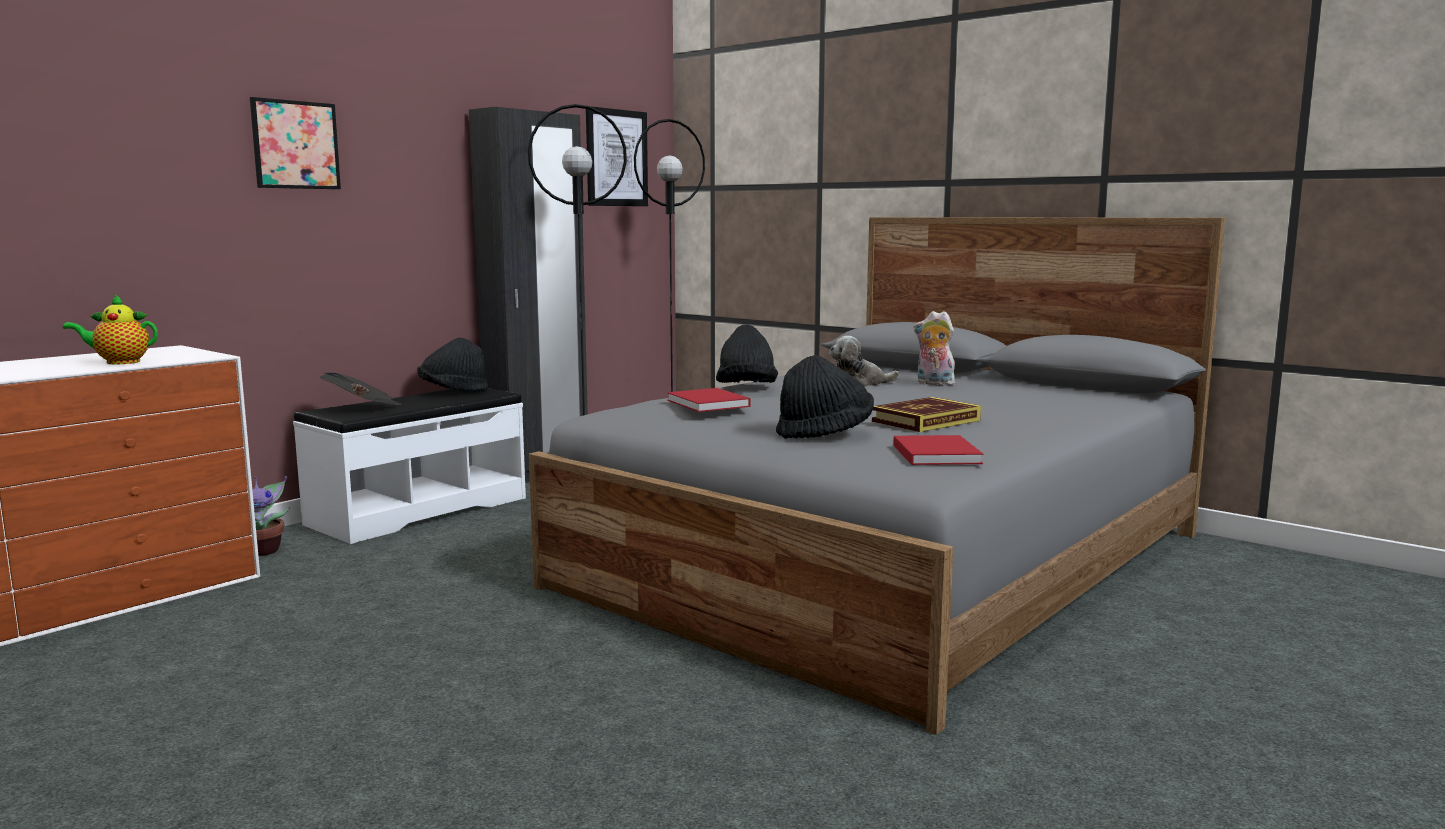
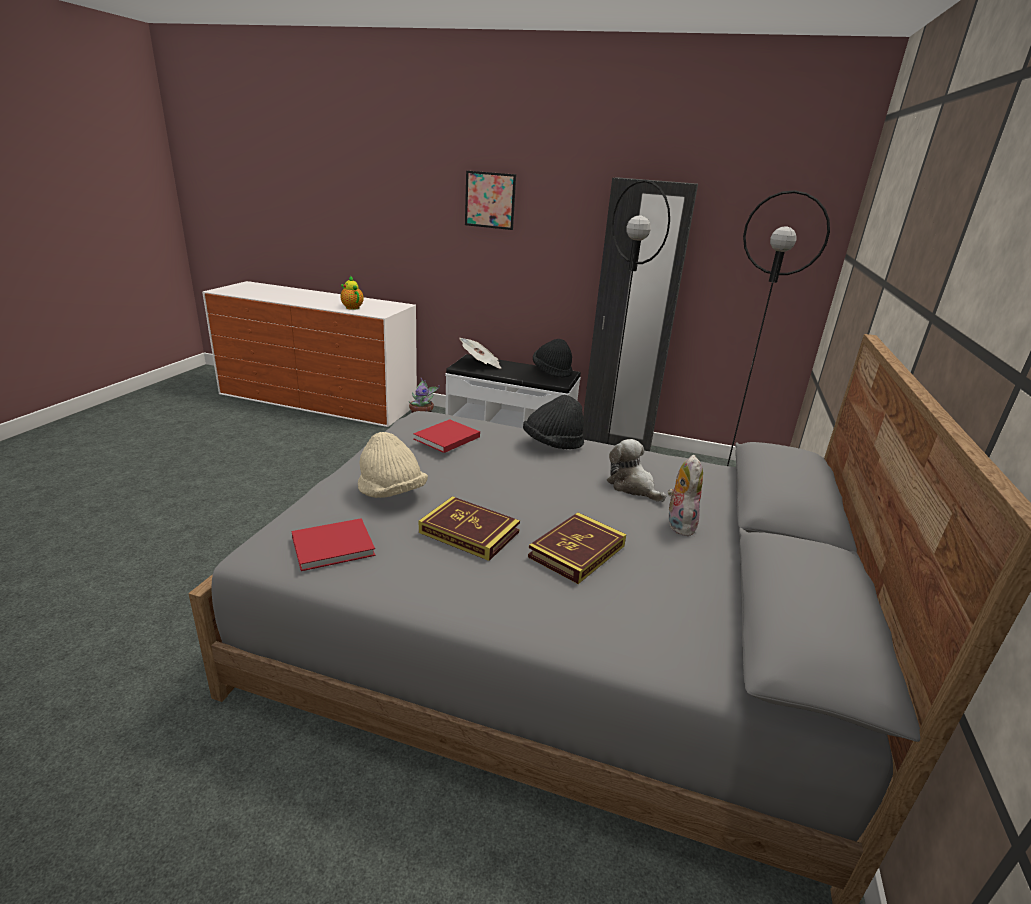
camera: 65 degrees right, 15 degrees up
picture [586,106,648,206] -> none
black hat [776,355,874,439] -> beige hat [358,432,428,498]
none -> book [528,512,626,584]

